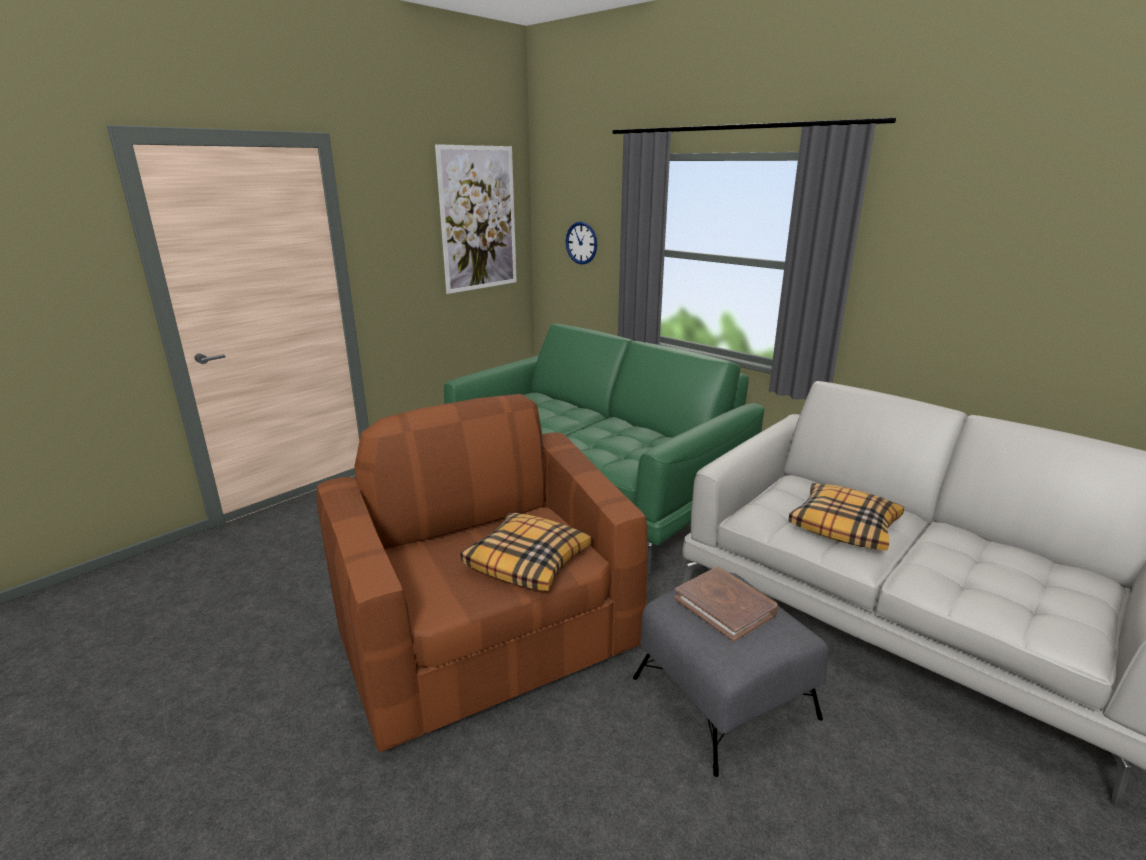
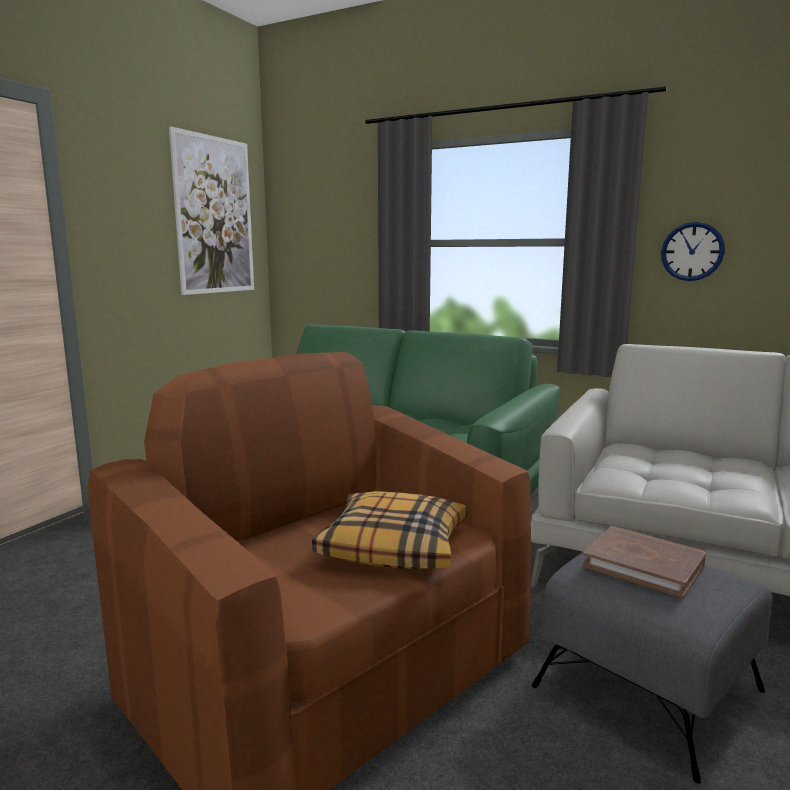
camera: 15 degrees left, 10 degrees down
wall clock [566,222,597,264] -> wall clock moved to [661,222,725,281]
pillow [788,483,904,551] -> none

